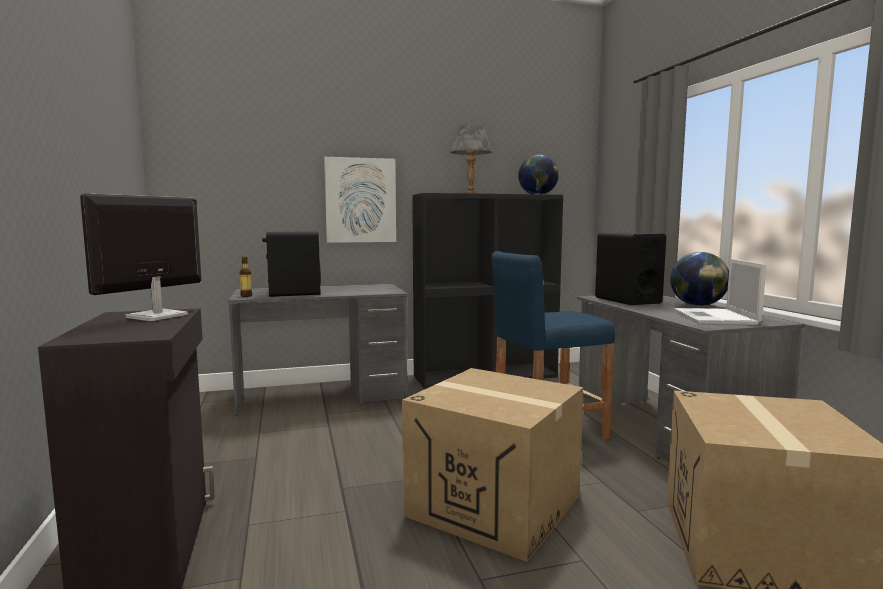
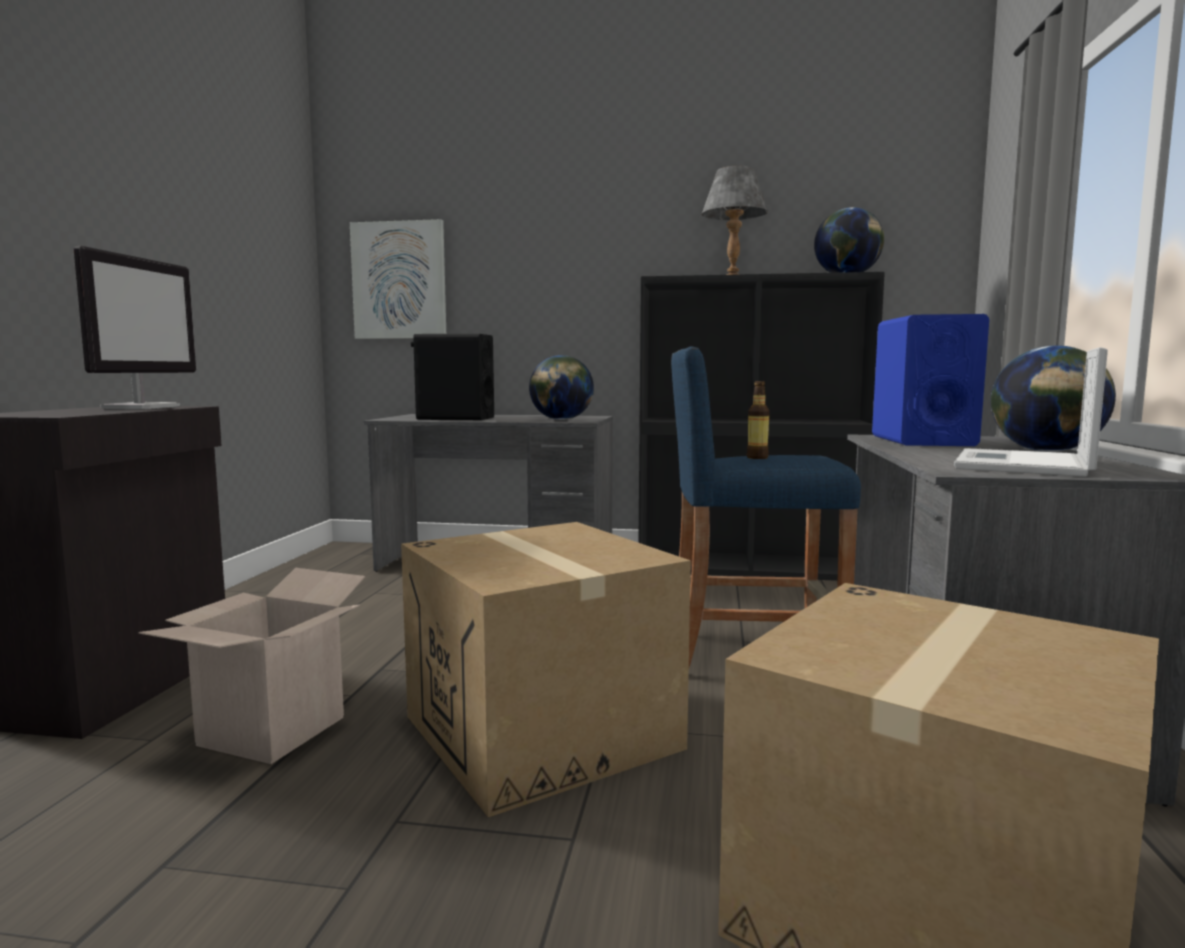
camera: 25 degrees right, 0 degrees up
monitor [80,193,201,321] -> monitor turned 135 degrees clockwise [73,246,196,410]
bottle [240,256,252,297] -> bottle moved to [747,381,770,459]
picture [324,157,396,243] -> picture moved to [350,219,446,339]
black speaker [595,233,666,305] -> blue speaker [872,314,989,446]
none -> cardboard box [139,568,365,764]
none -> globe [529,355,594,420]

